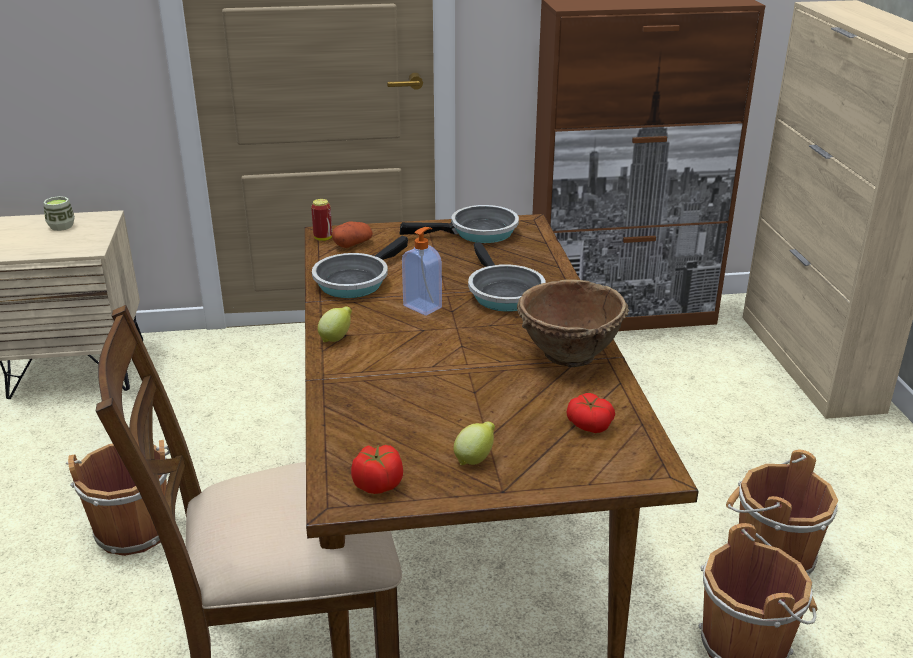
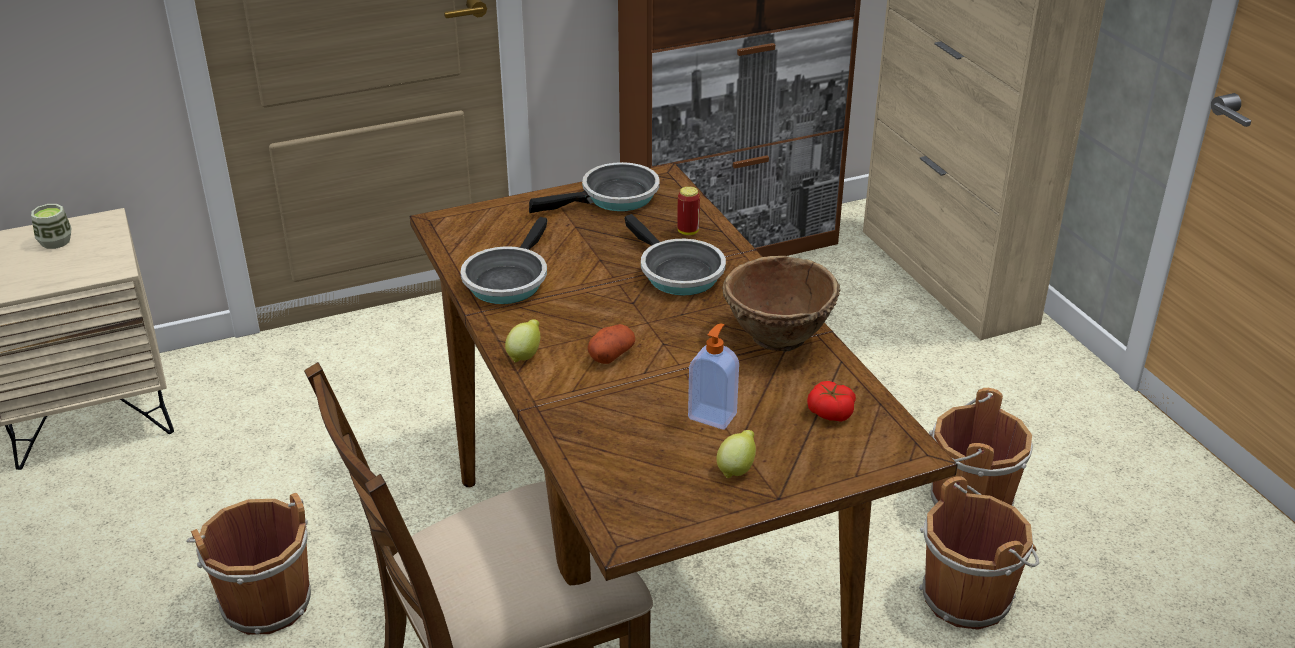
camera: 15 degrees left, 5 degrees up
can [311,199,332,241] -> can moved to [677,187,700,235]
potato [332,221,373,248] -> potato moved to [588,324,635,364]
tomato [351,445,403,494] -> none
soap dispenser [402,227,442,316] -> soap dispenser moved to [688,323,739,430]

